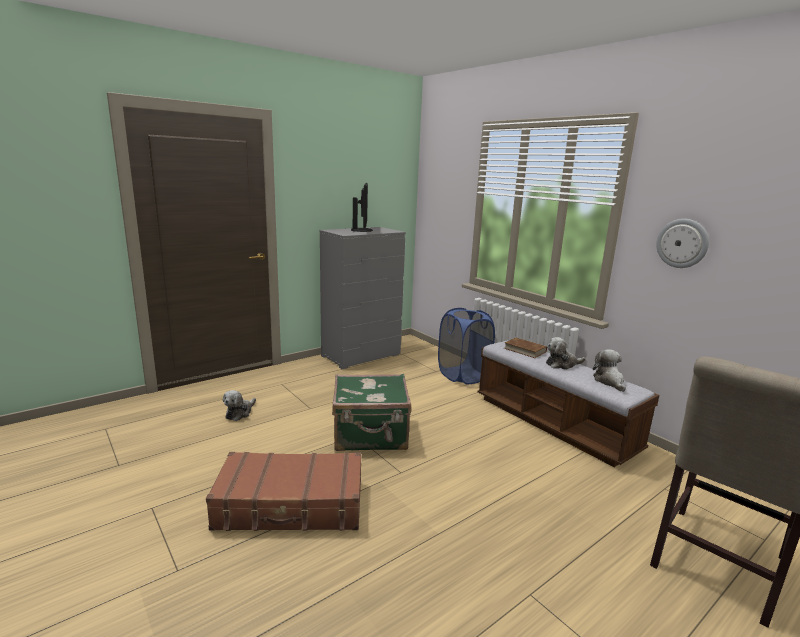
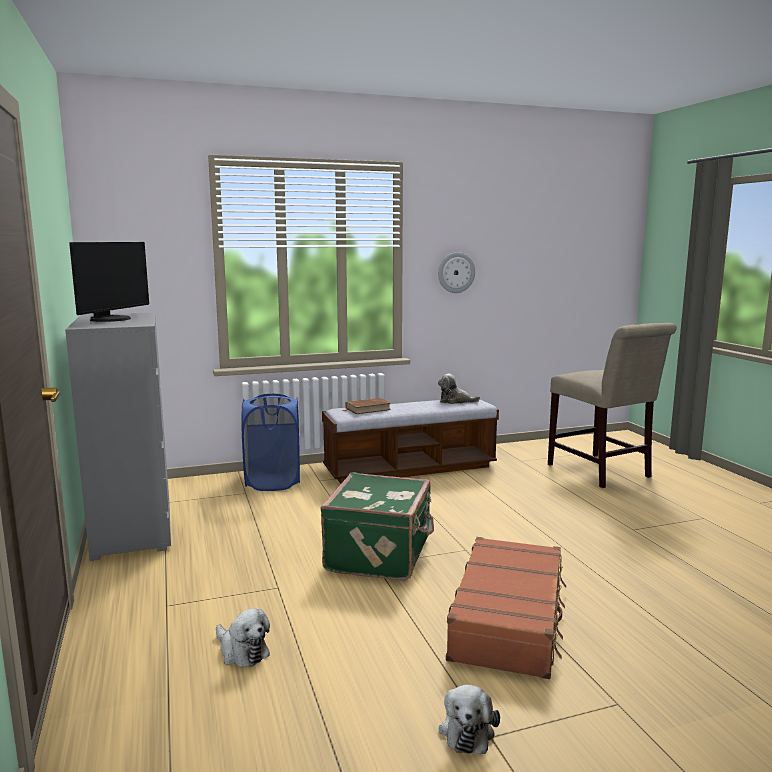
camera: 70 degrees left, 5 degrees down
monitor [351,183,373,232] -> monitor turned 90 degrees clockwise [69,242,149,322]
plush toy [546,337,586,369] -> plush toy moved to [439,685,500,754]

